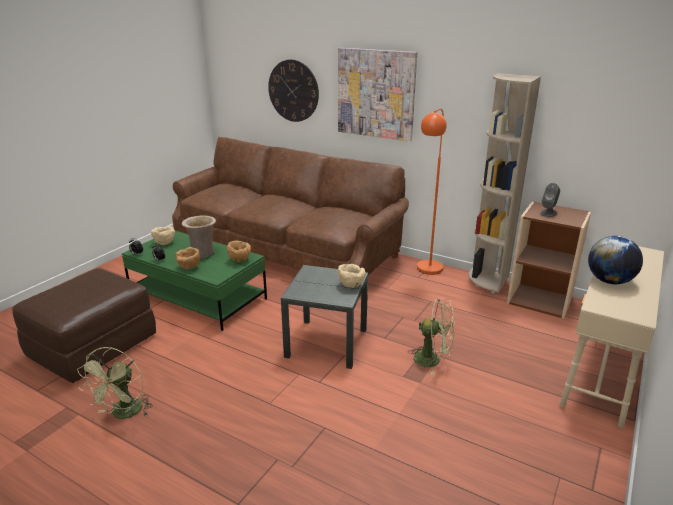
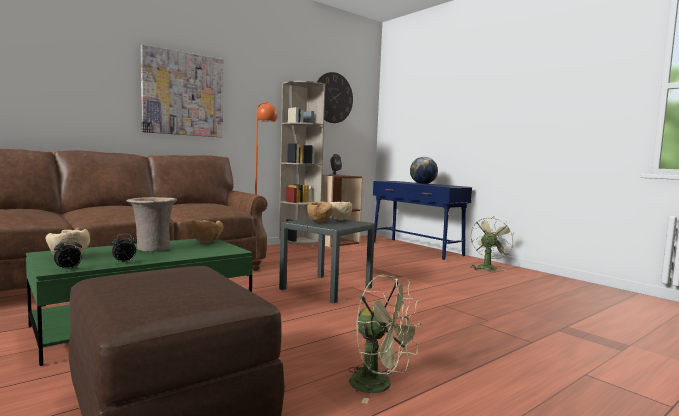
camera: 70 degrees left, 20 degrees down
brown bowl [175,247,200,270] -> brown bowl moved to [307,201,333,223]
wall clock [268,60,319,122] -> wall clock moved to [317,72,353,123]
green fan [409,298,454,375] -> green fan moved to [470,216,514,271]
beige console table [559,246,664,428] -> blue console table [373,181,472,260]

